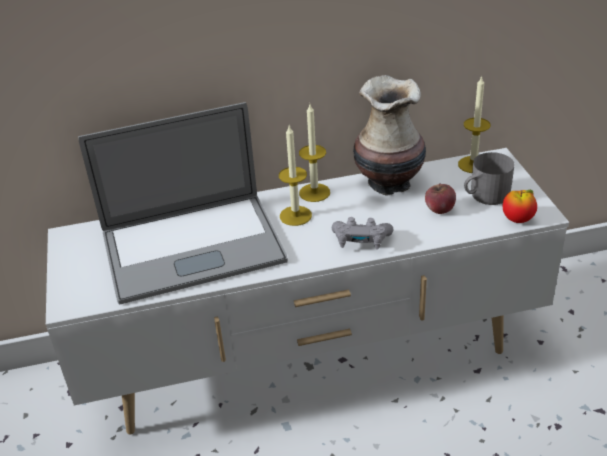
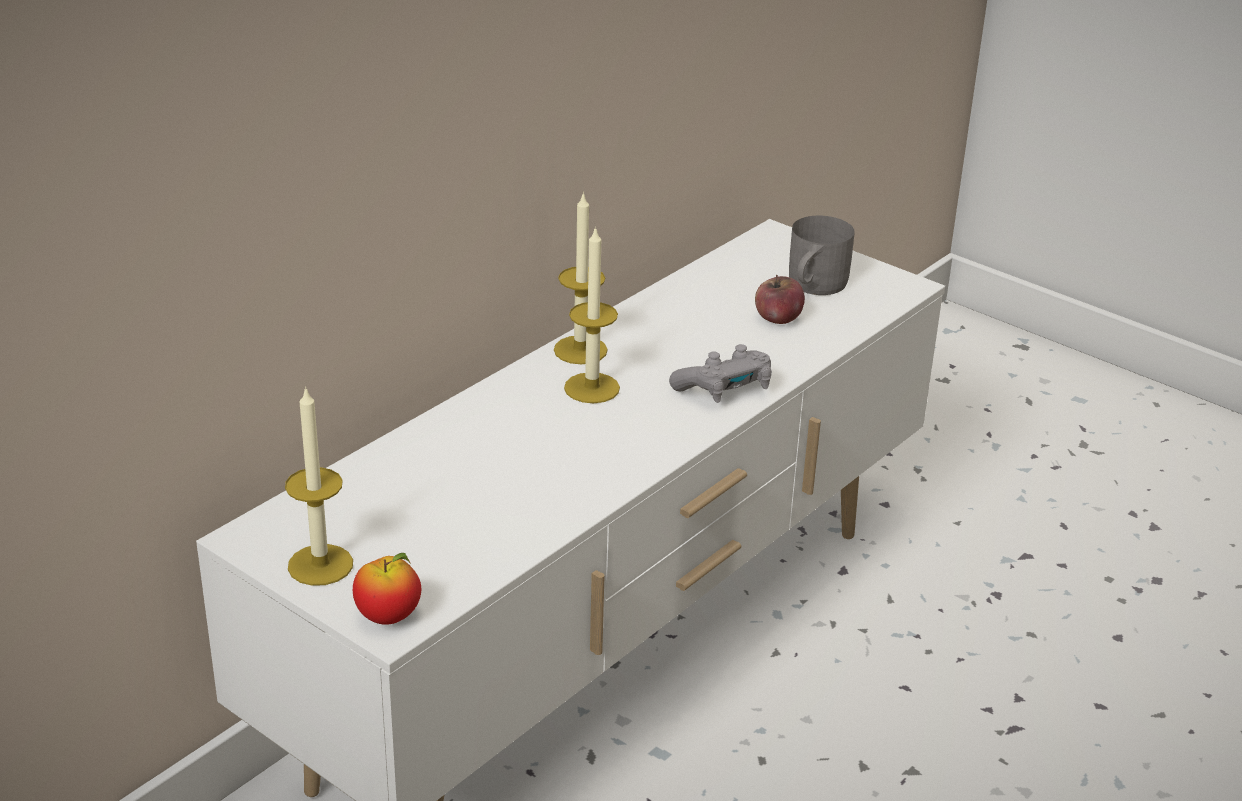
camera: 40 degrees left, 5 degrees down
laptop [78,102,288,305] -> none
vase [353,75,426,196] -> none
candle [458,75,491,173] -> candle moved to [285,386,353,586]
apple [503,190,537,223] -> apple moved to [353,553,421,625]

